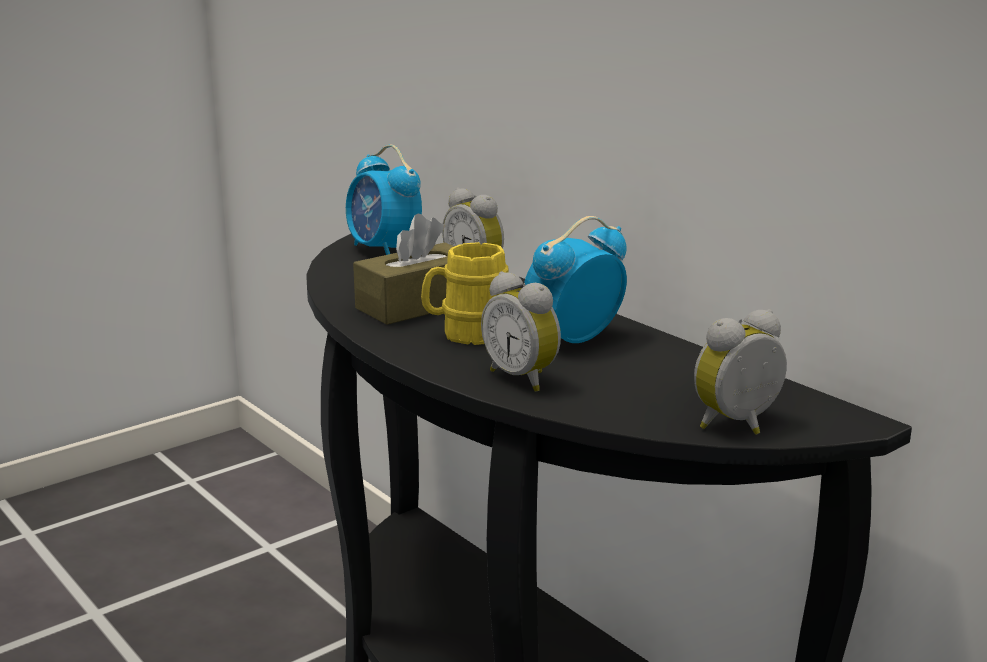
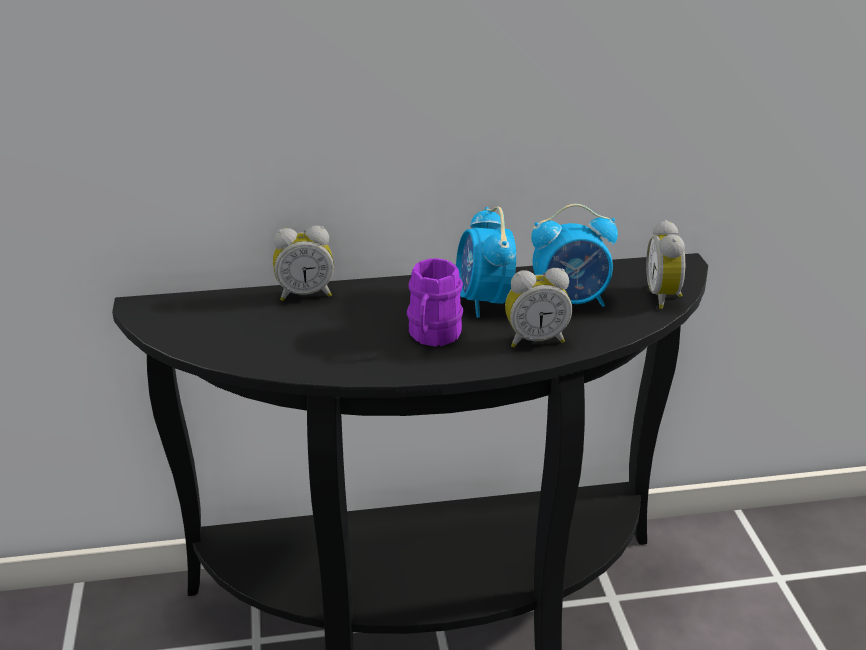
camera: 60 degrees left, 10 degrees up
alarm clock [346,145,422,255] -> alarm clock moved to [531,204,618,307]
brown tissue box [353,214,455,325] -> none
yellow mug [421,242,509,345] -> purple mug [407,258,463,347]

